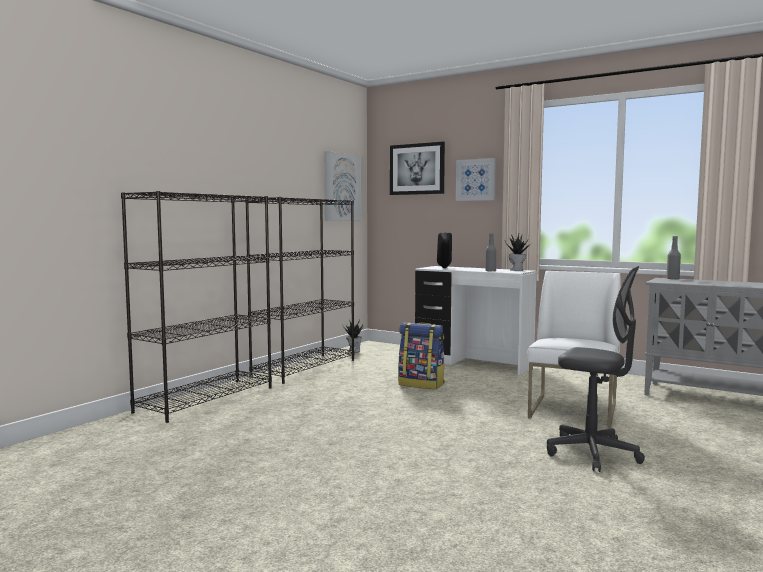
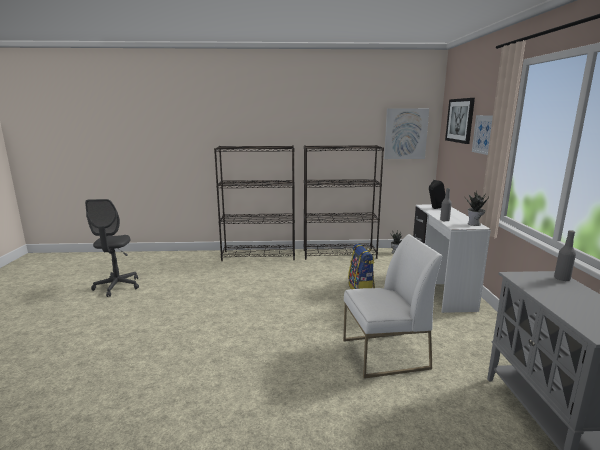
camera: 55 degrees right, 10 degrees up
grey office chair [547,266,645,472] -> grey office chair moved to [85,199,139,297]

